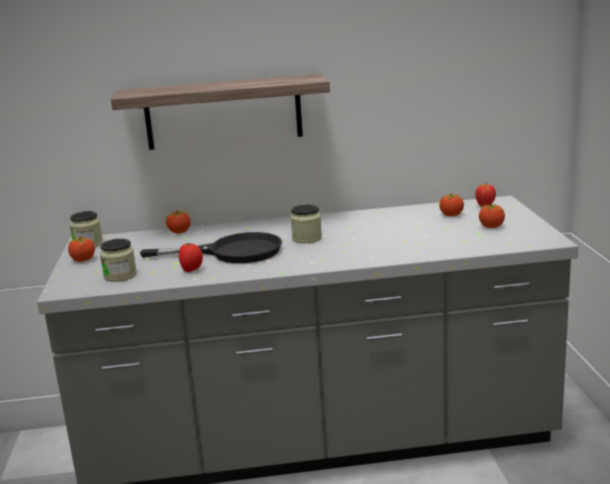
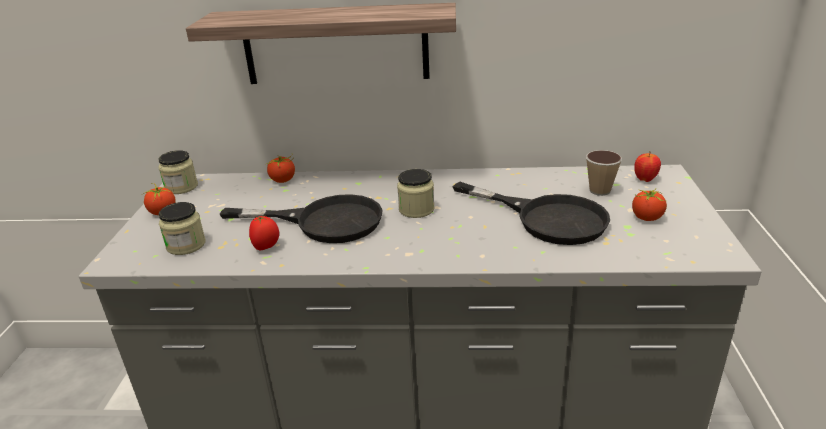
camera: 10 degrees right, 10 degrees up
tomato [439,193,464,216] -> cup [586,150,622,196]
none -> black frying pan [453,182,610,245]

